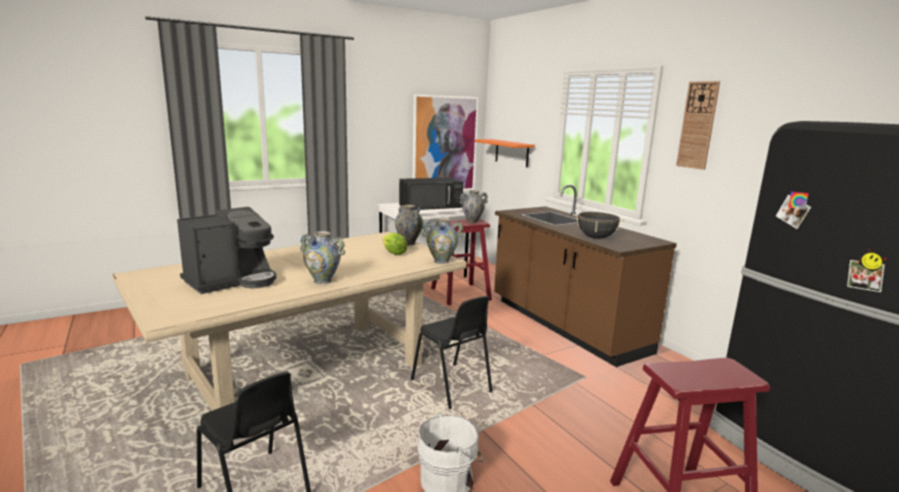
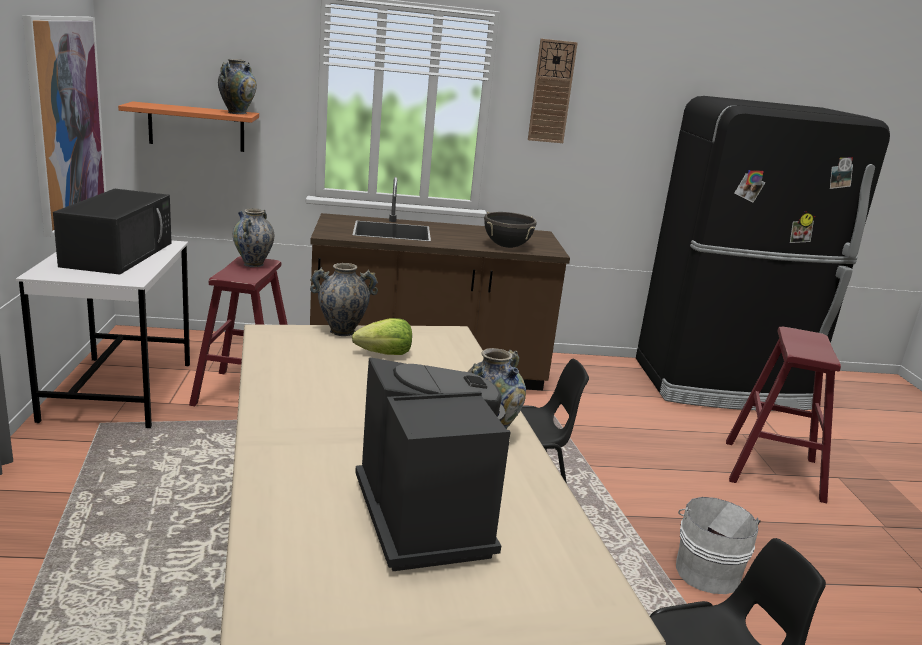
camera: 65 degrees left, 5 degrees up
vase [422,218,464,264] -> vase moved to [218,59,257,114]

